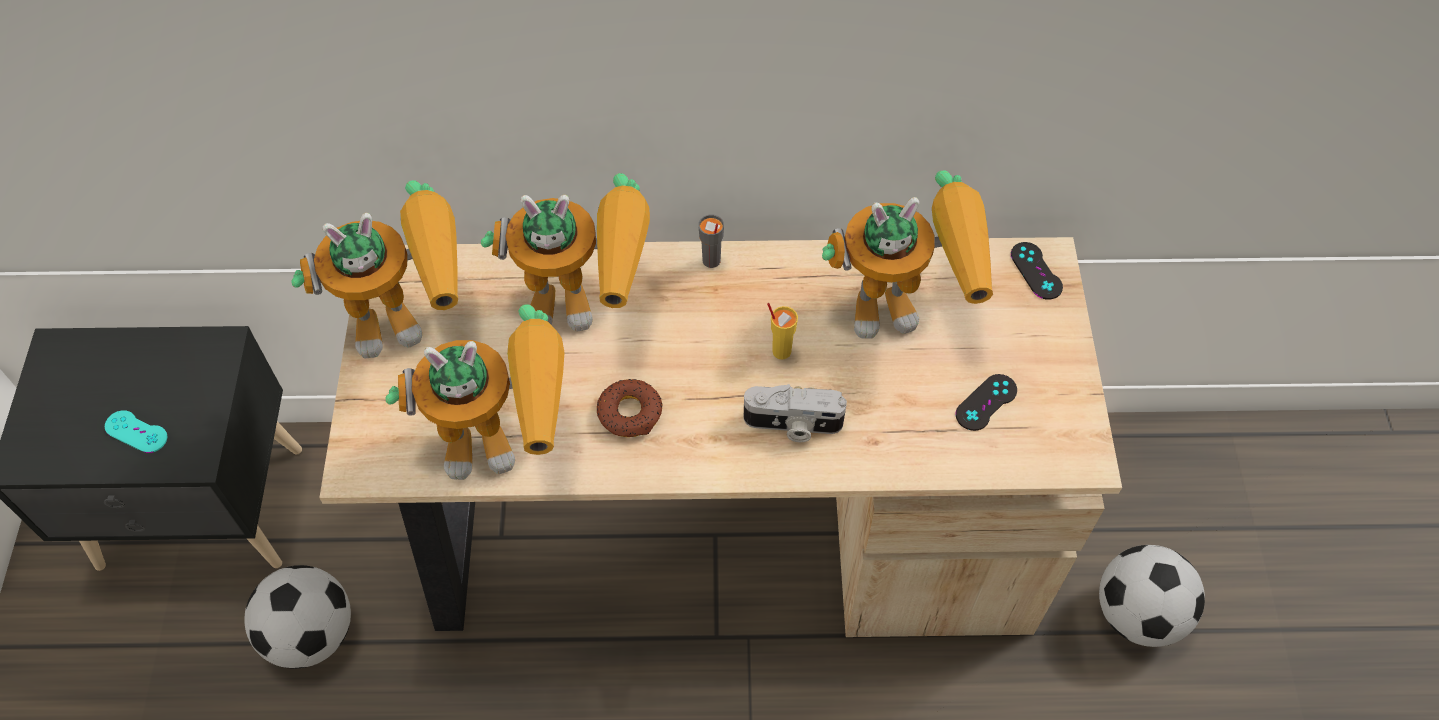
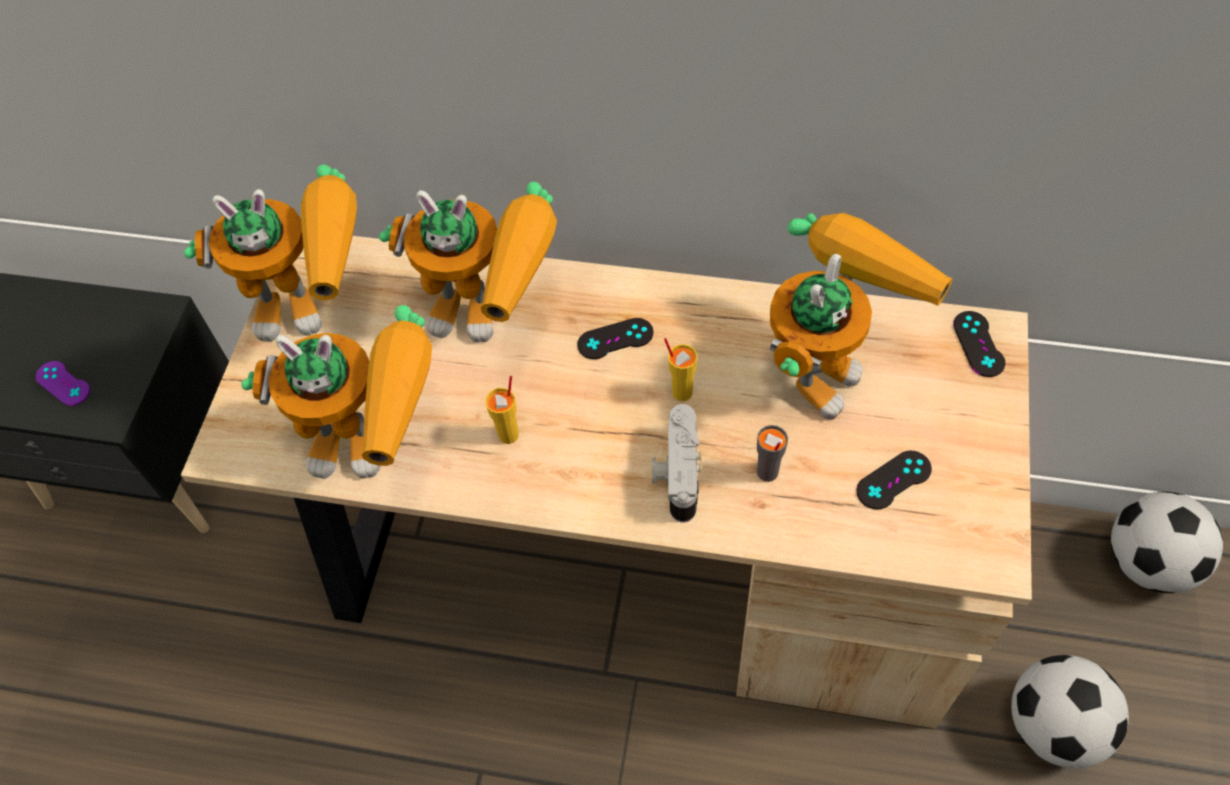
camera: 15 degrees right, 0 degrees up
turquoise game controller [105,410,167,453] -> purple game controller [36,361,90,406]
football [244,565,351,669] -> football moved to [1111,492,1223,593]
donut [597,379,663,437] -> yellow cup [485,376,519,444]
grey cup [698,215,724,268] -> grey cup moved to [757,425,788,482]
camera [744,384,847,442] -> camera turned 75 degrees clockwise [652,404,702,523]
toy robot [822,170,993,339] -> toy robot turned 60 degrees counterclockwise [770,213,952,420]
none -> black game controller [577,318,653,359]

